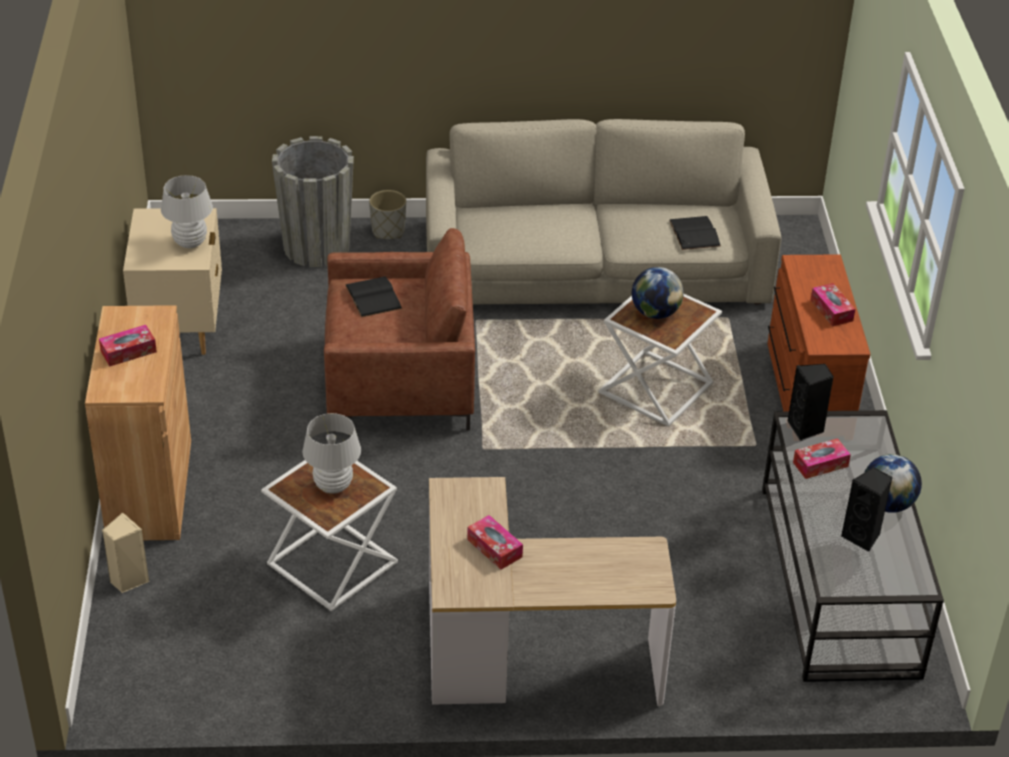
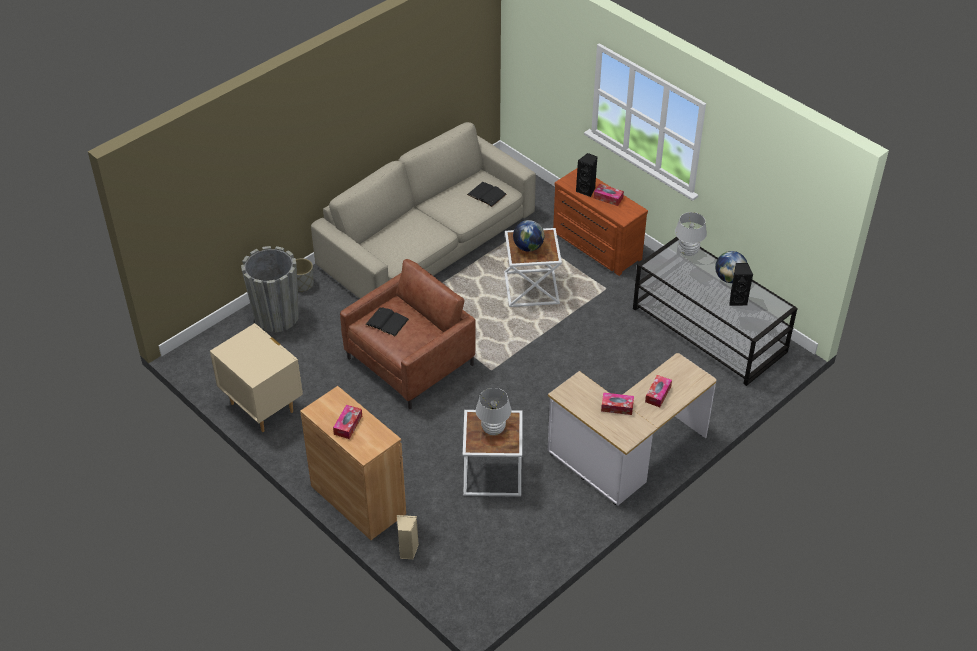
camera: 40 degrees left, 5 degrees up
white table lamp [161,175,213,248] -> white table lamp moved to [675,212,707,256]
black speaker [787,364,834,441] -> black speaker moved to [576,153,597,197]
tissue box [793,438,851,479] -> tissue box moved to [645,375,672,407]

